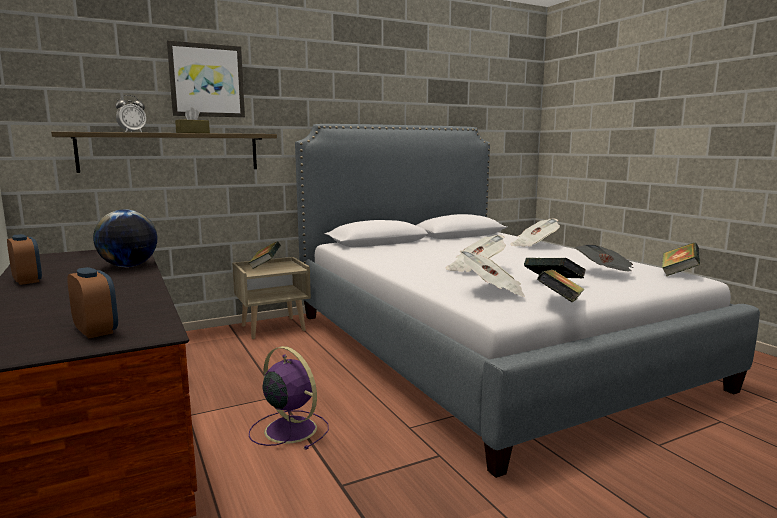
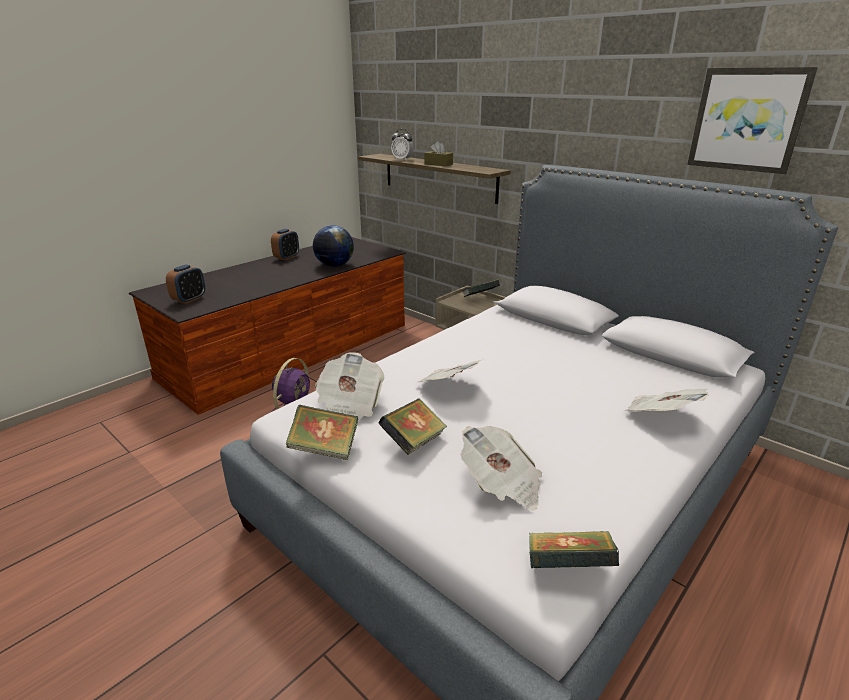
camera: 70 degrees right, 15 degrees up
picture [167,40,245,117] -> picture moved to [687,67,818,174]

